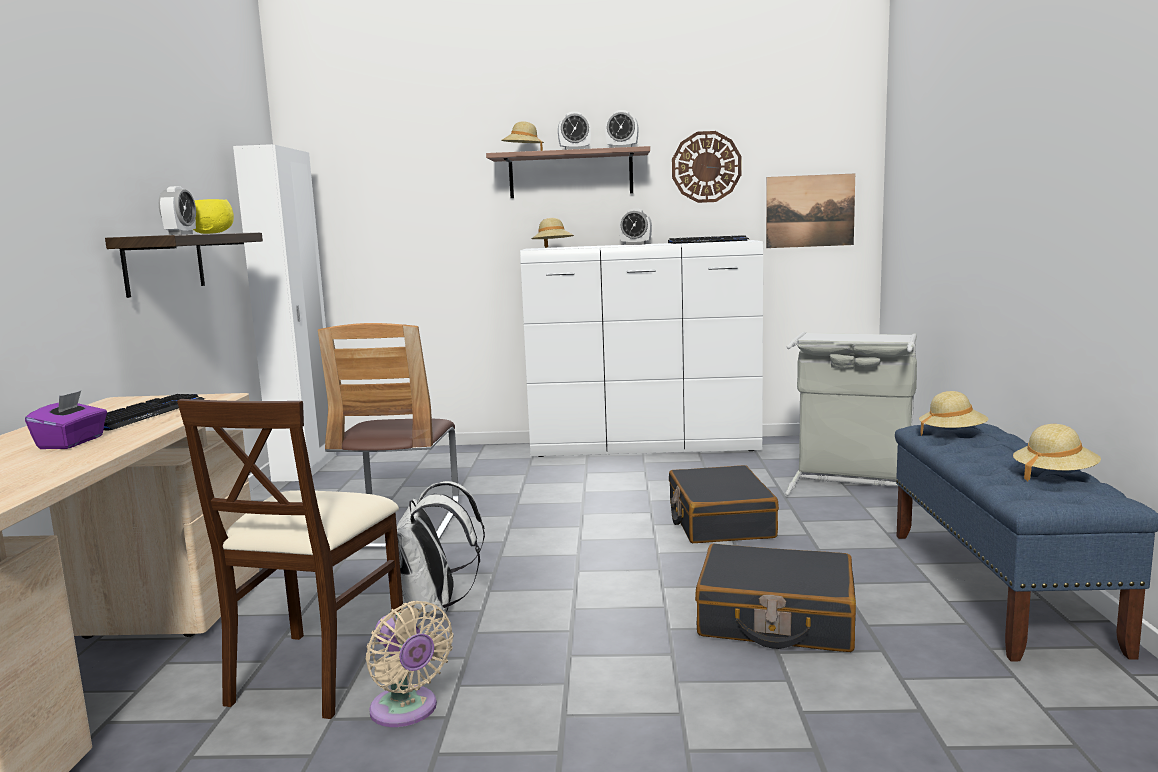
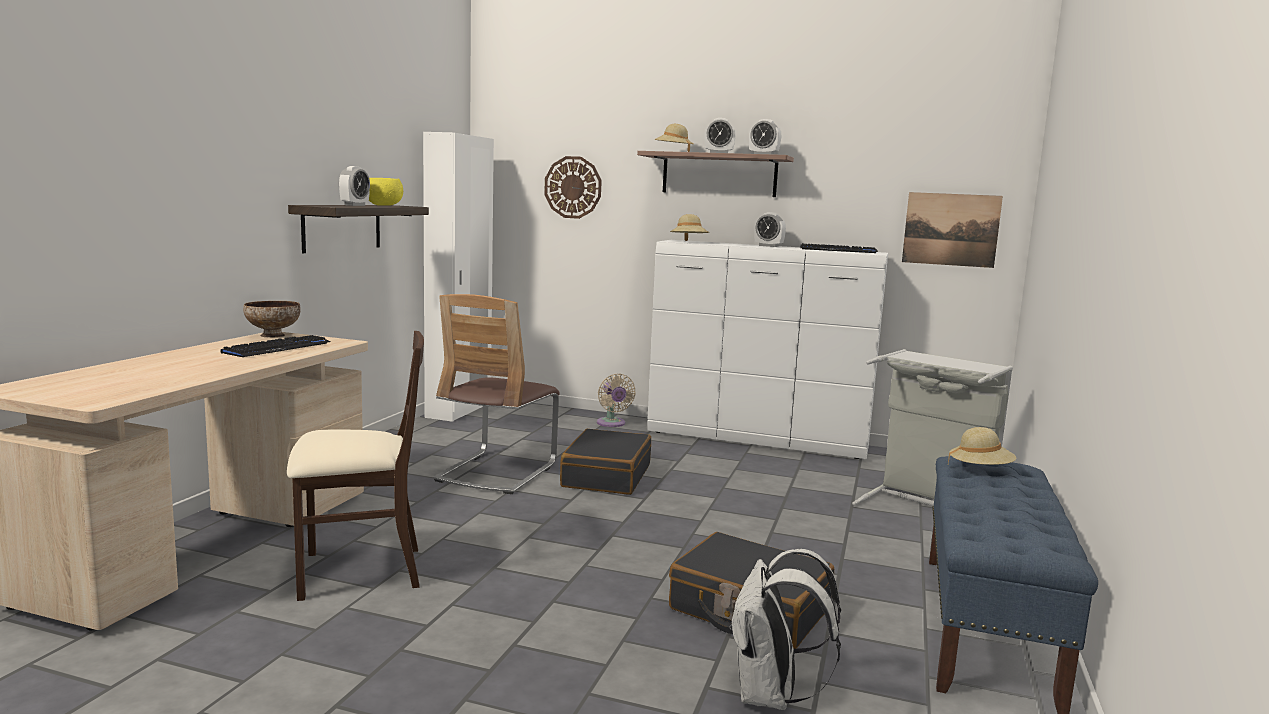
camera: 15 degrees right, 0 degrees up
purple tissue box [25,391,107,449] -> none
beige chair [177,399,404,719] -> beige chair turned 135 degrees counterclockwise [287,331,424,601]
beige fan [366,601,454,727] -> beige fan moved to [597,373,636,427]
white backpack [397,481,485,617] -> white backpack moved to [729,549,841,710]
black suitcase [669,465,779,543] -> black suitcase moved to [560,429,651,495]
wall clock [672,131,741,203] -> wall clock moved to [544,156,602,219]
beige hat [1013,424,1101,482] -> none
none -> bowl [243,301,301,337]

